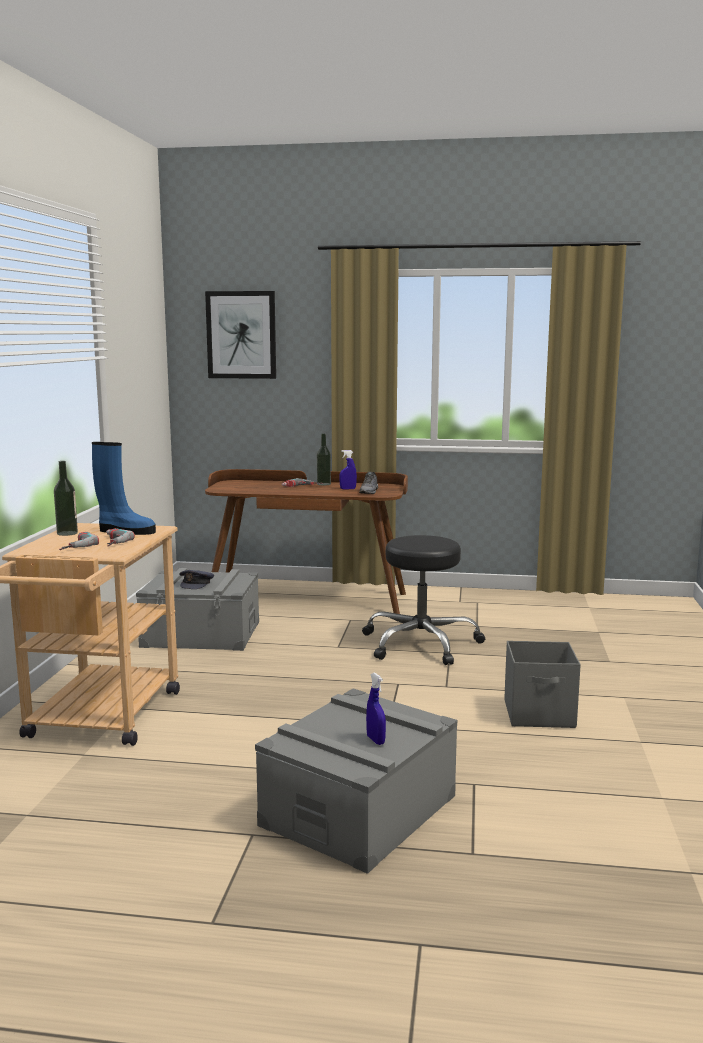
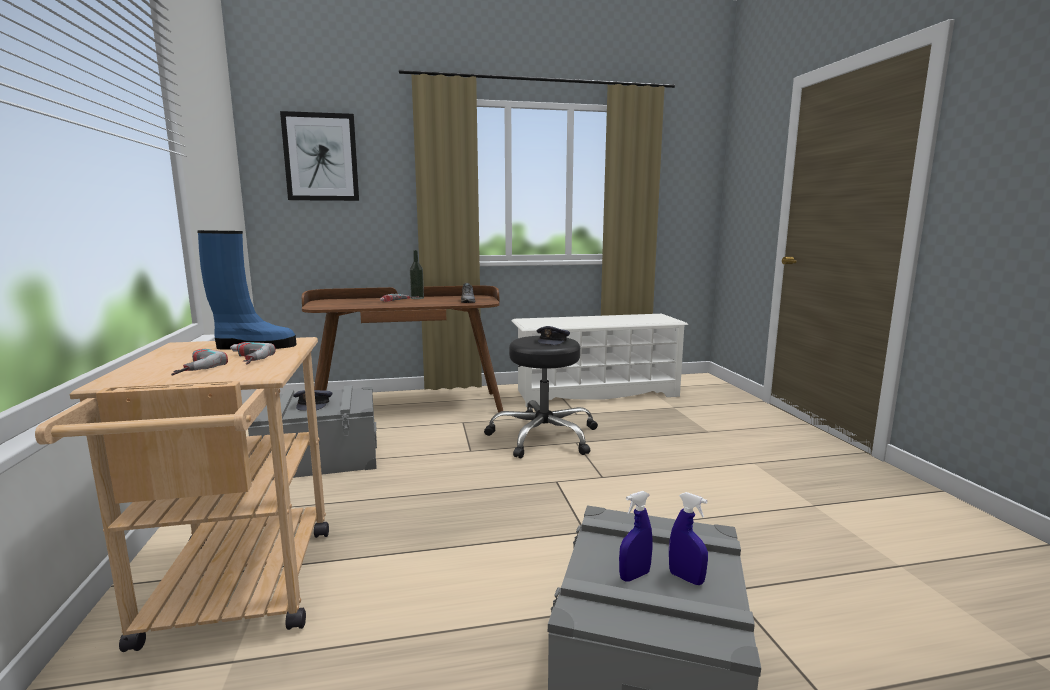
camera: 20 degrees left, 0 degrees up
bottle [54,461,78,536] -> none
blue spray bottle [339,450,357,490] -> blue spray bottle moved to [619,491,653,582]
grey storage box [504,641,581,728] -> none
none -> white shoe rack [512,314,688,407]
none -> grey cap [537,326,570,345]

